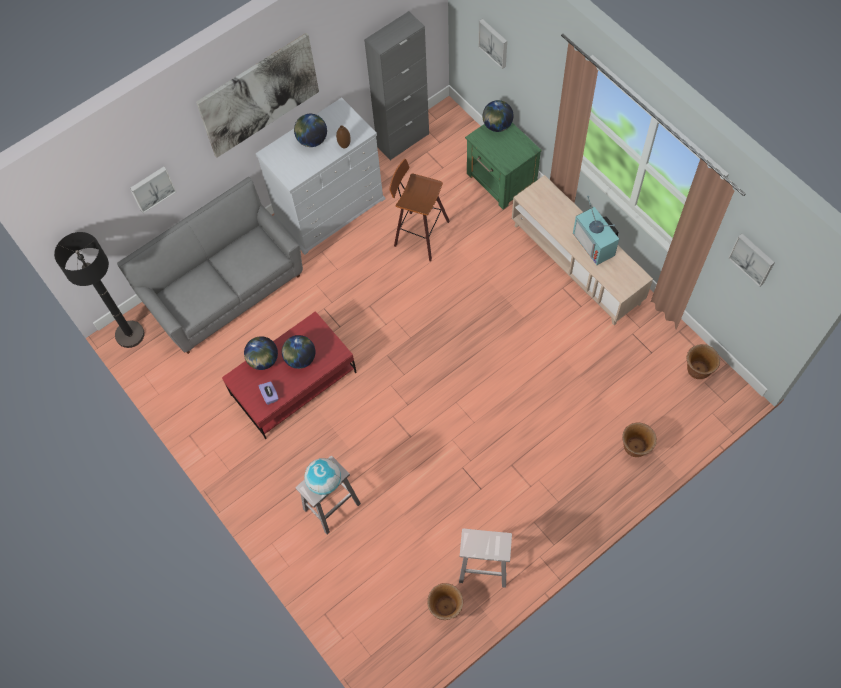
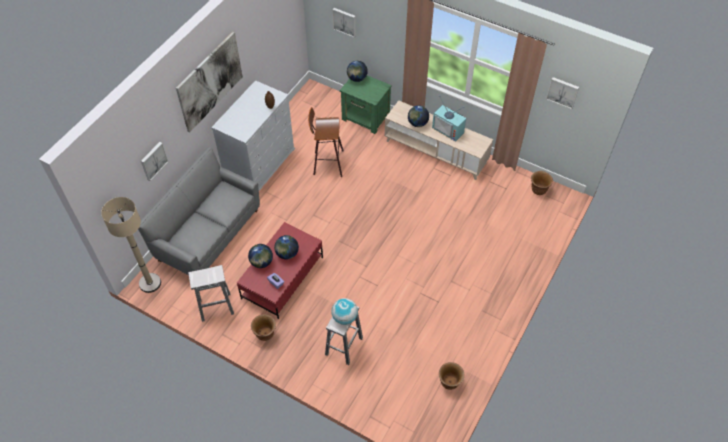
camera: 25 degrees left, 10 degrees down
black floor lamp [54,232,145,348] -> beige floor lamp [101,197,161,293]
globe [294,114,327,147] -> globe moved to [408,105,429,127]
grey cabinet [364,11,429,161] -> none
white stool [459,528,512,588] -> white stool moved to [189,265,234,322]
brown planter [622,423,657,457] -> brown planter moved to [251,314,276,341]

